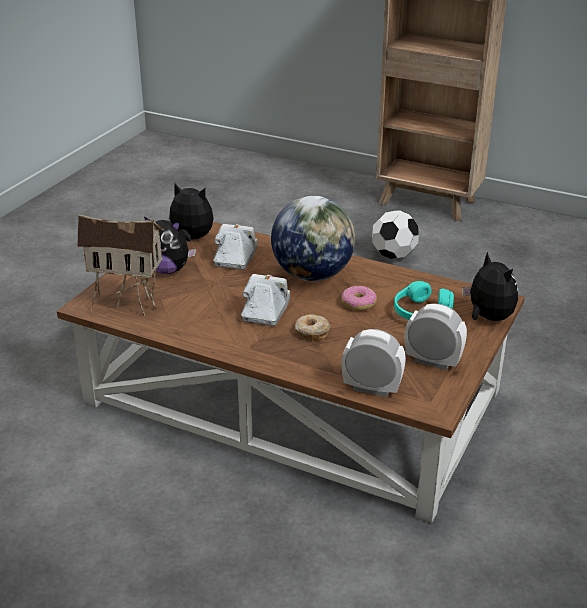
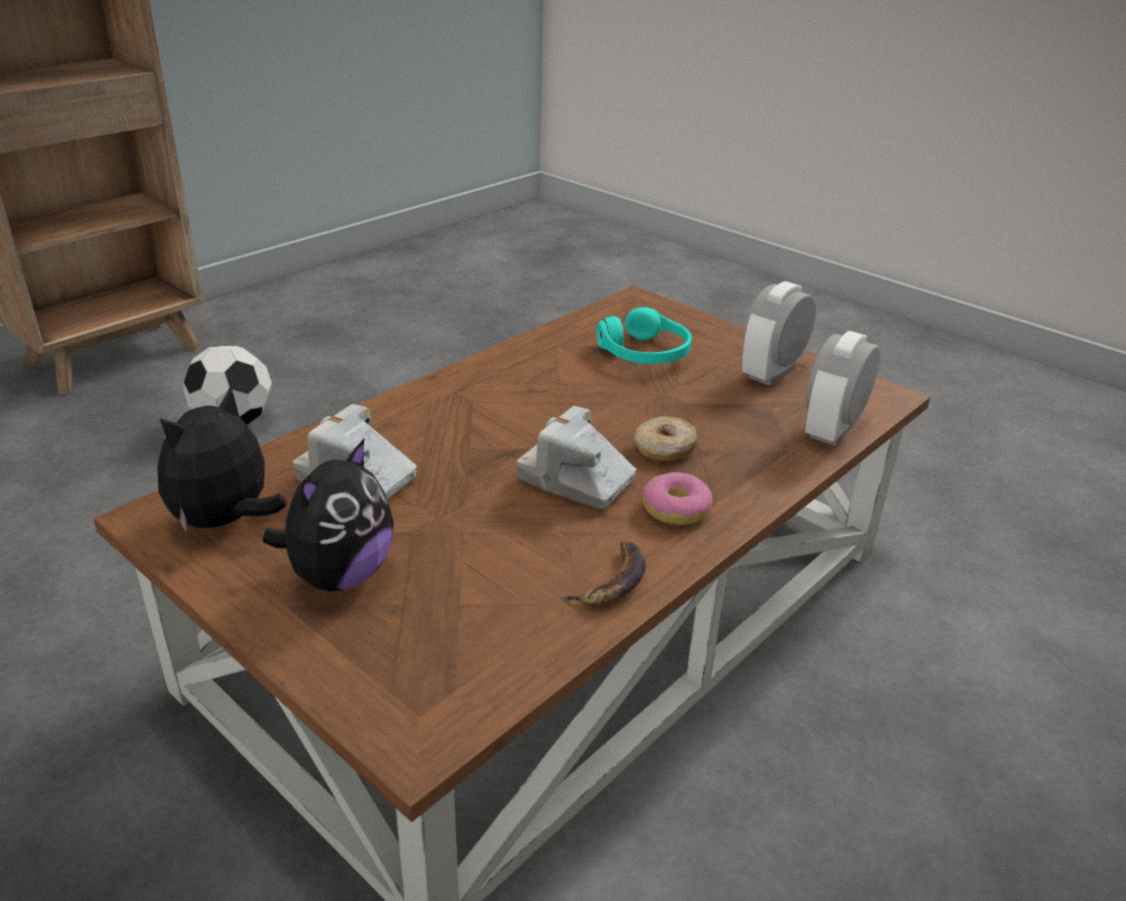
camera: 75 degrees left, 0 degrees up
toy house [77,214,164,316] -> none
globe [271,196,355,281] -> none
donut [341,286,377,311] -> donut moved to [642,472,713,525]
plush toy [462,252,518,321] -> none
none -> banana [559,541,646,605]

